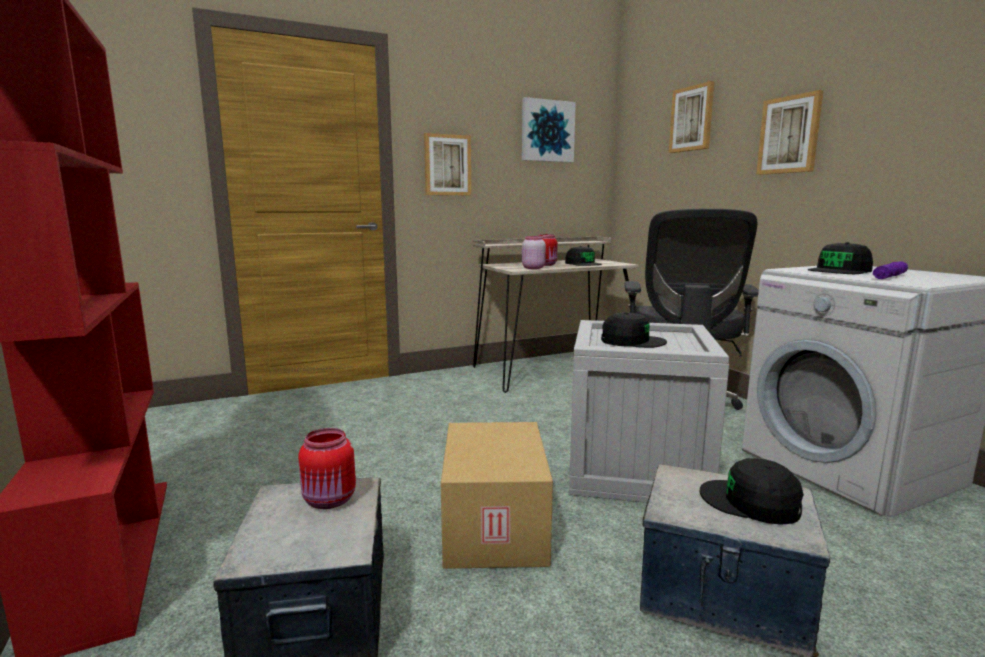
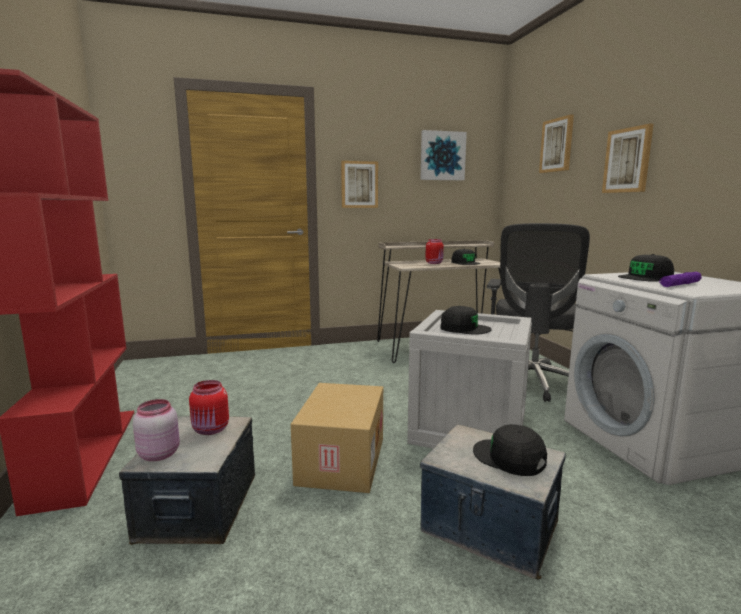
camera: 10 degrees right, 0 degrees up
pink jar [522,236,546,269] -> pink jar moved to [133,399,180,461]

